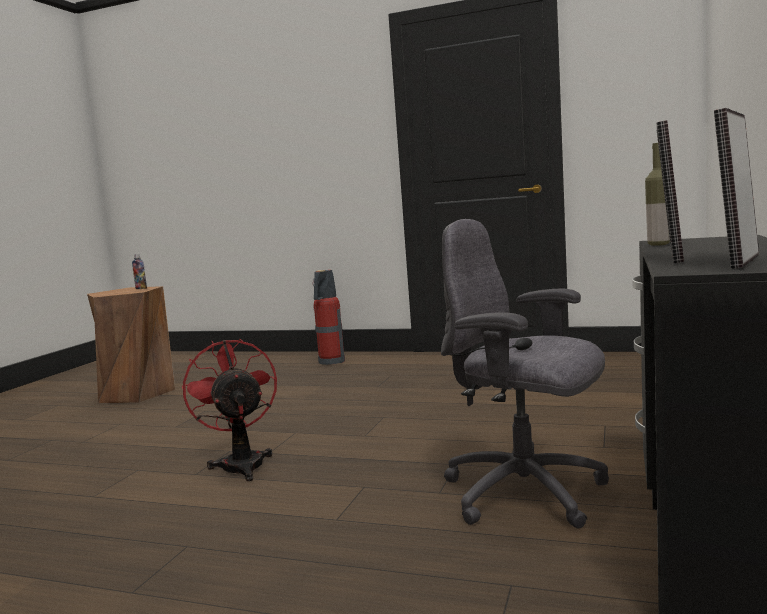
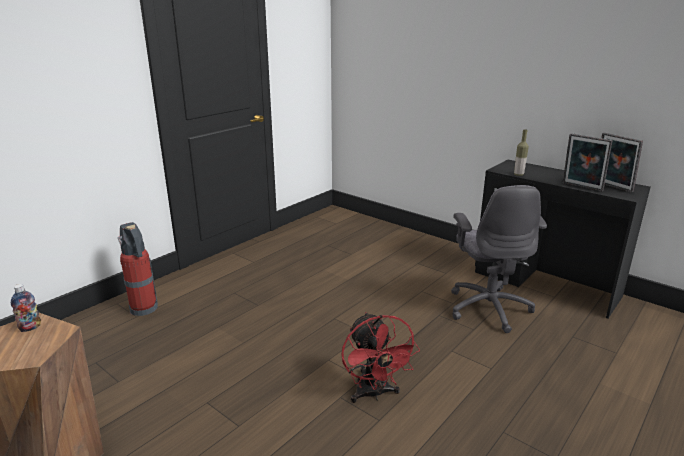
camera: 70 degrees left, 15 degrees up
red fan [182,339,277,481] -> red fan turned 105 degrees counterclockwise [341,312,420,403]
grey office chair [441,219,609,529] -> grey office chair turned 60 degrees counterclockwise [451,185,547,333]

